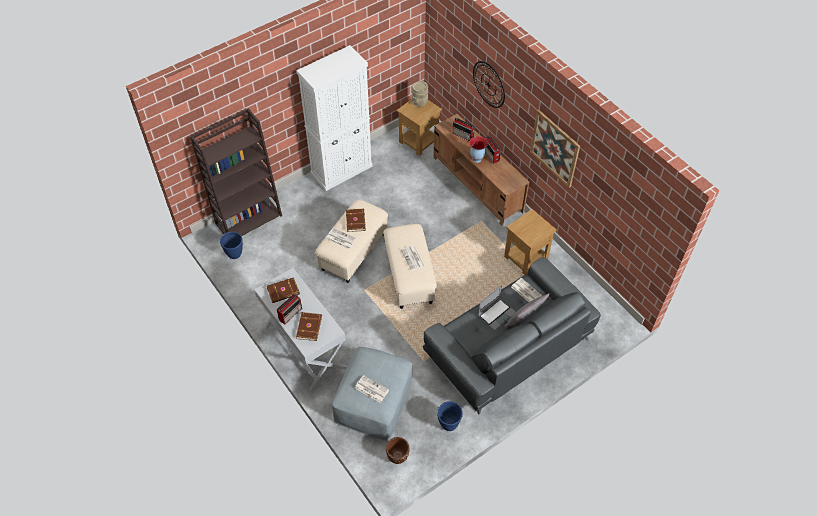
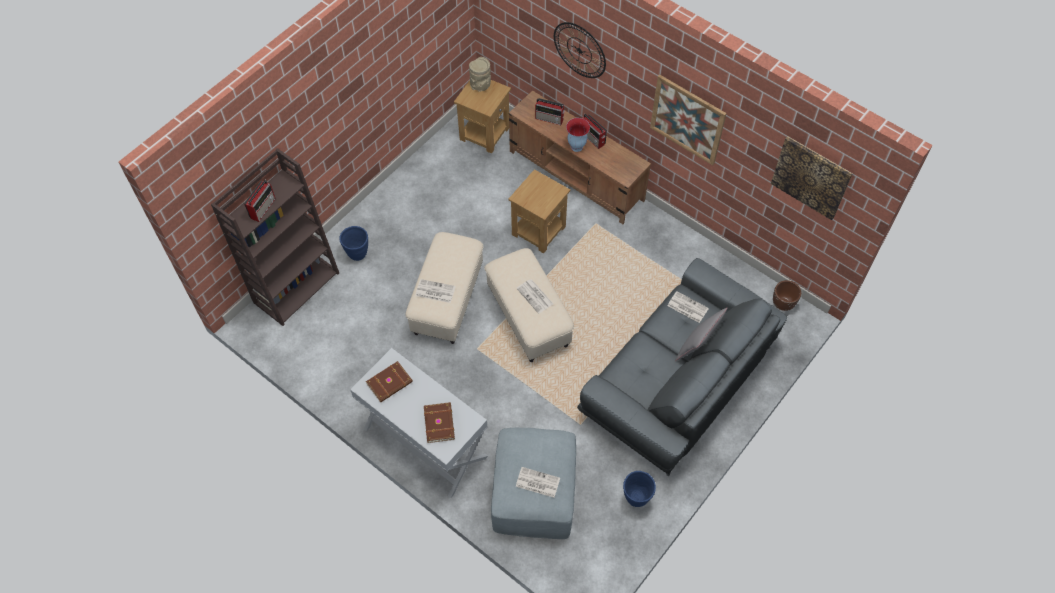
camera: 15 degrees left, 5 degrees up
blue planter [220,232,243,259] -> blue planter moved to [339,226,368,261]
radio [277,294,302,325] -> radio moved to [244,180,276,222]
white cabinet [296,45,373,191] -> none
brown book [346,209,366,232] -> none
brown planter [386,437,409,464] -> brown planter moved to [773,280,801,311]
laptop [478,285,516,331] -> none
brown side table [504,209,557,275] -> brown side table moved to [508,169,570,253]
none -> picture [771,136,852,220]

